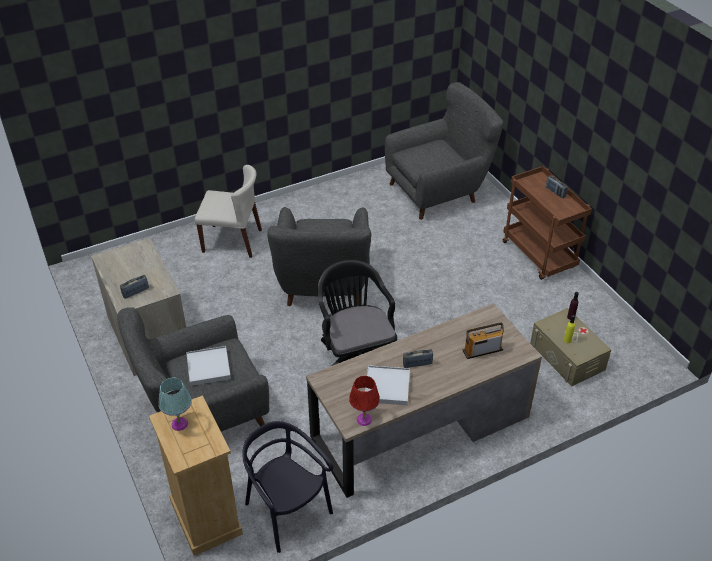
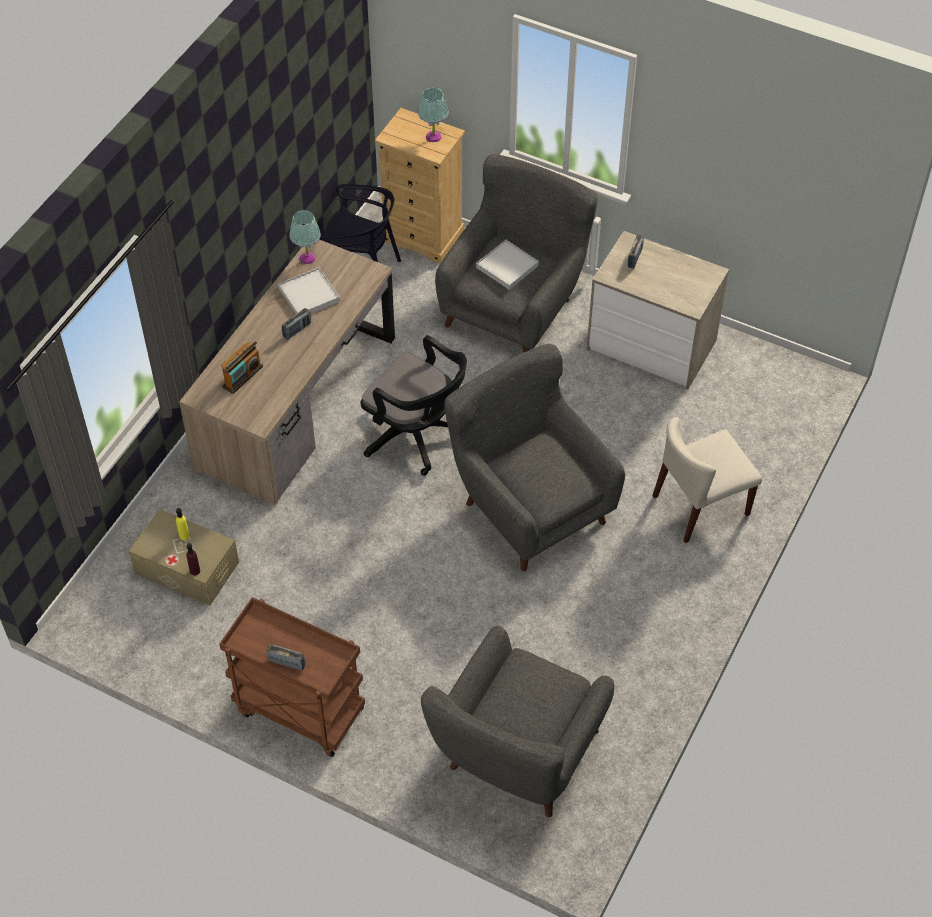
camera: 145 degrees right, 10 degrees up
red table lamp [349,376,380,426] -> turquoise table lamp [289,210,321,264]

